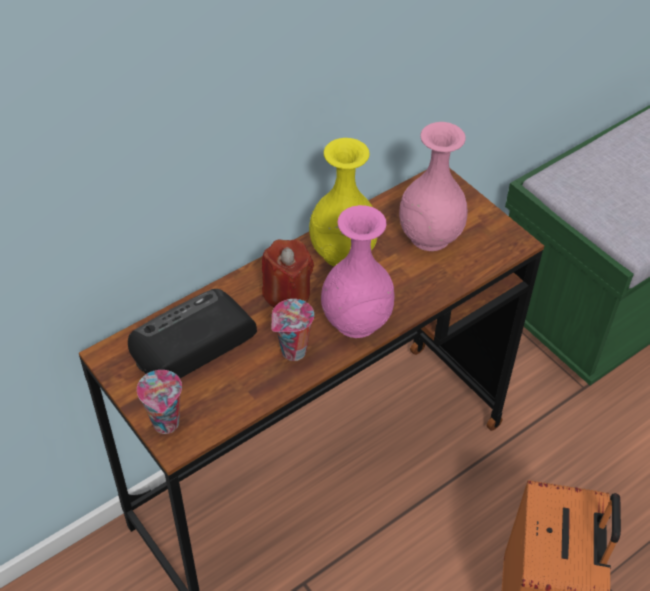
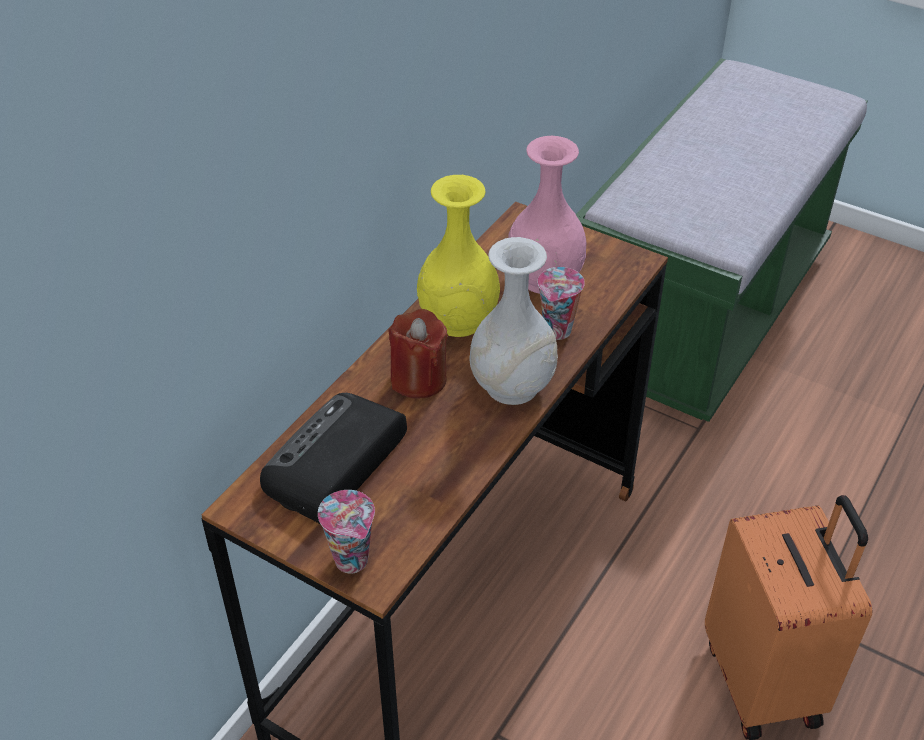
camera: 20 degrees left, 5 degrees down
cup [272,299,314,361] -> cup moved to [537,267,585,340]
pink vase [321,205,395,338] -> white vase [469,237,558,405]

